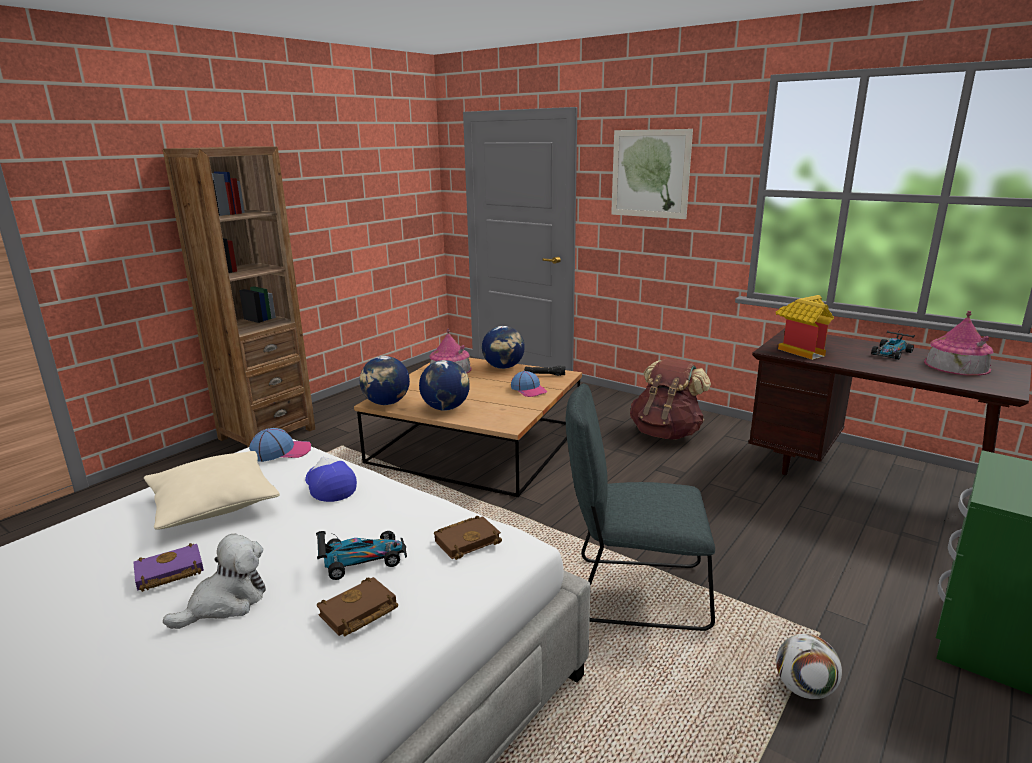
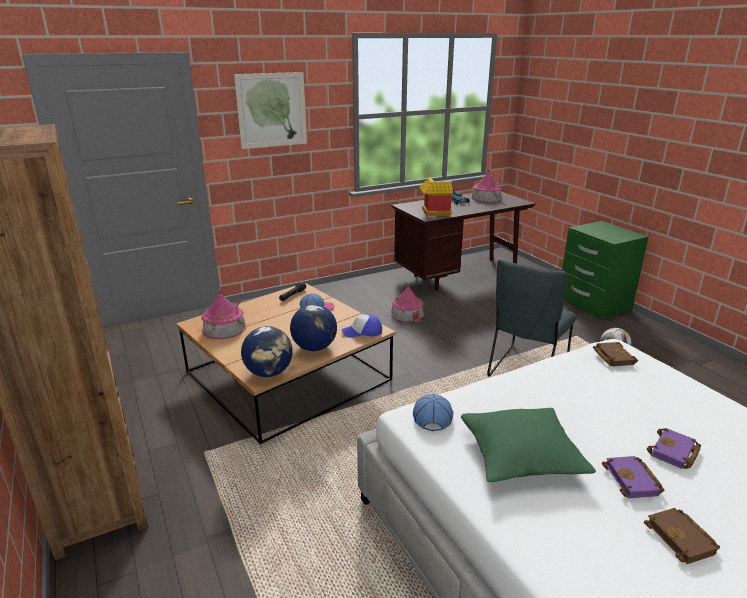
camera: 65 degrees left, 5 degrees up
beige pillow [144,451,280,530] -> green pillow [461,408,596,482]
plush toy [163,533,266,629] -> purple book [647,428,701,469]
cap [305,457,357,502] -> cap moved to [342,315,382,338]
toy car [316,531,407,580] -> none
brown book [317,577,398,636] -> brown book moved to [644,508,720,564]
globe [482,326,525,369] -> none
brown backpack [630,358,711,440] -> none
none -> toy house [390,283,424,322]

